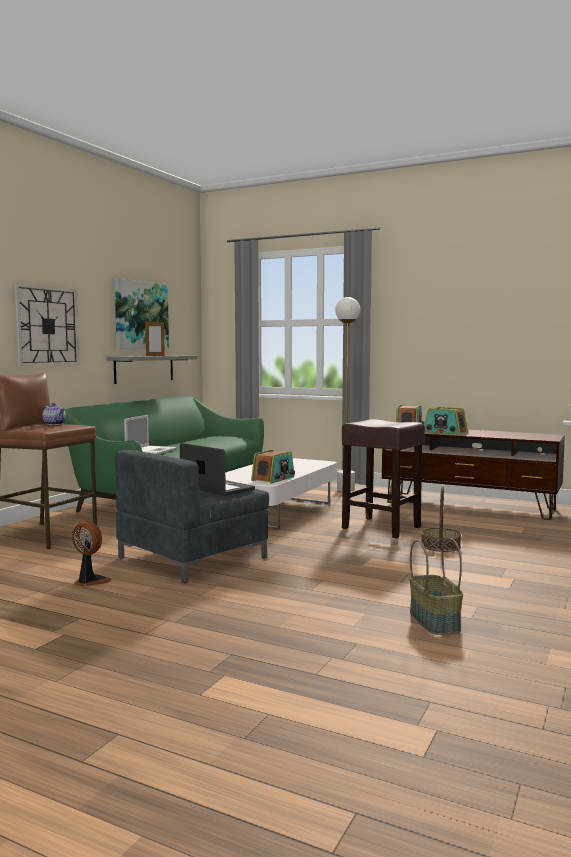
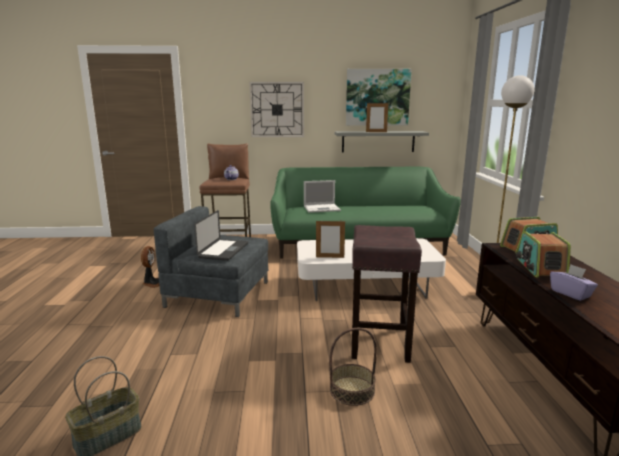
camera: 60 degrees right, 10 degrees up
radio [251,449,295,484] -> picture frame [316,220,345,258]
none -> purple tissue box [550,264,598,301]

